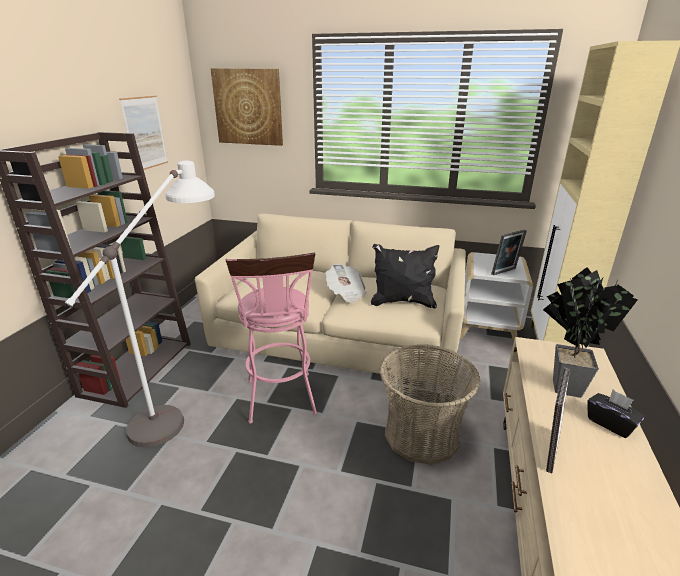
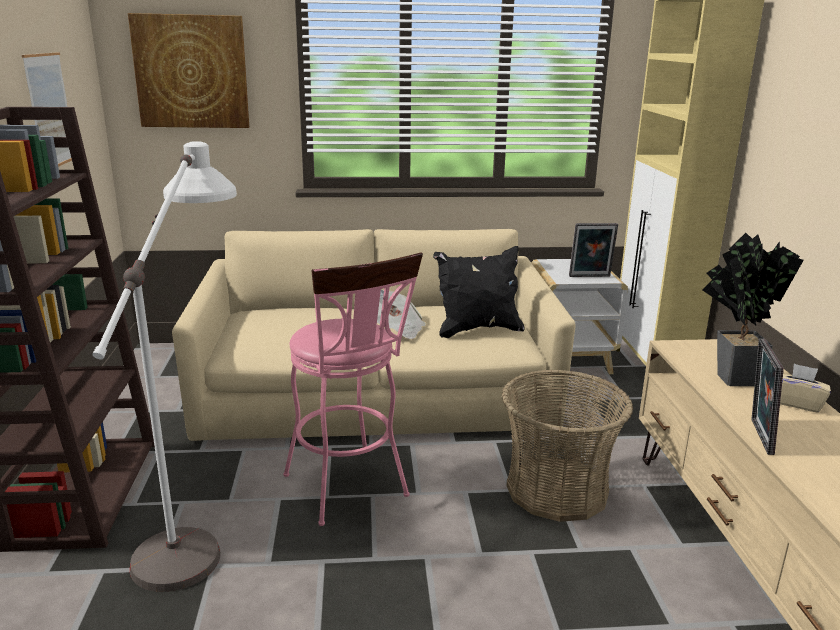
camera: 20 degrees left, 5 degrees down
picture frame [491,230,527,275] -> picture frame turned 45 degrees clockwise [569,223,618,277]
black tissue box [588,390,645,438] -> beige tissue box [780,363,831,413]

